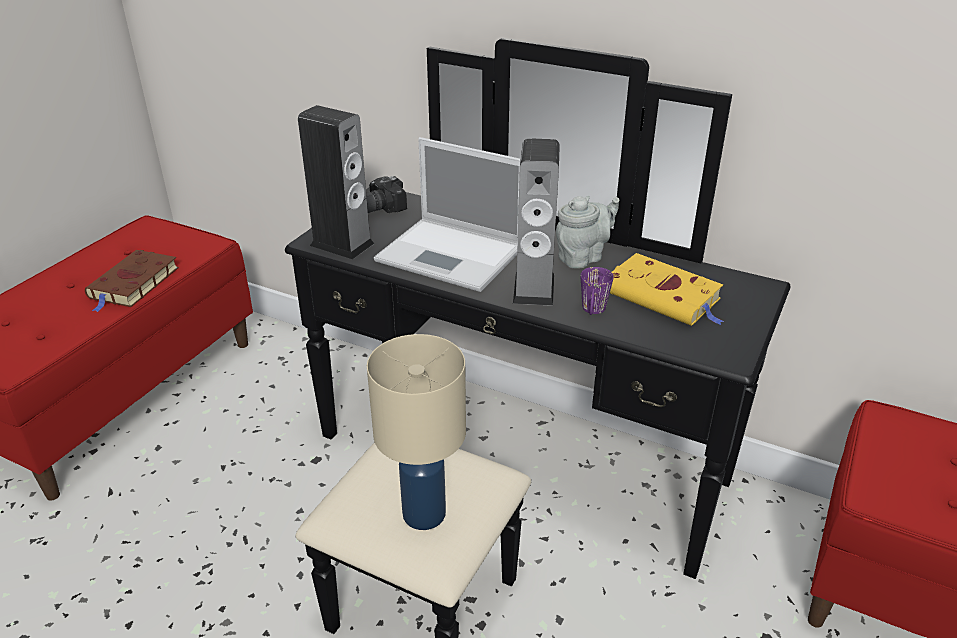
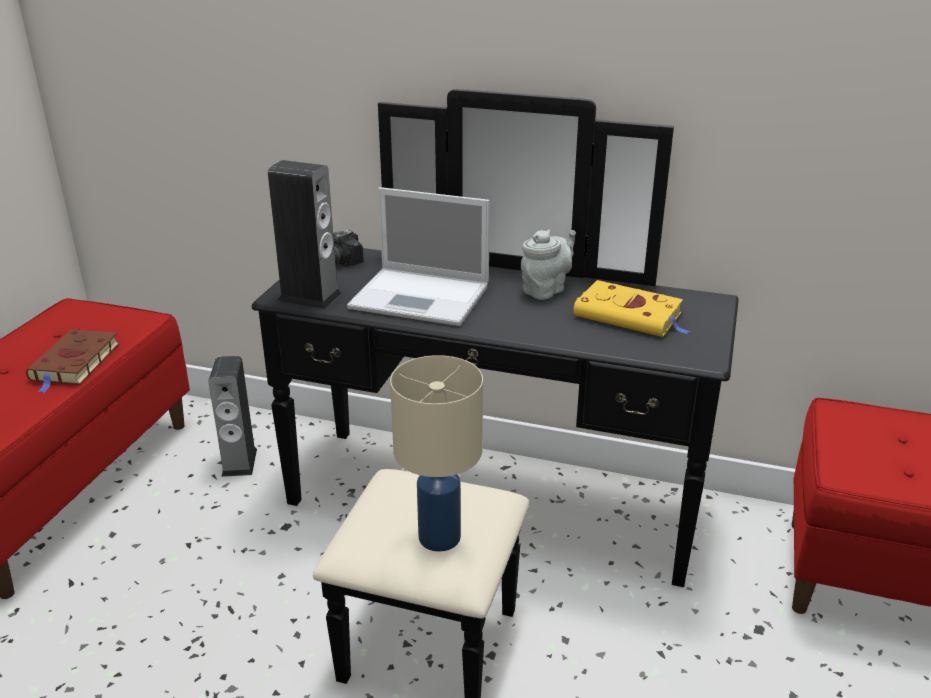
camera: 10 degrees left, 5 degrees down
speaker [513,138,560,306] -> speaker moved to [208,356,257,477]
purple mug [581,267,614,315] -> none

